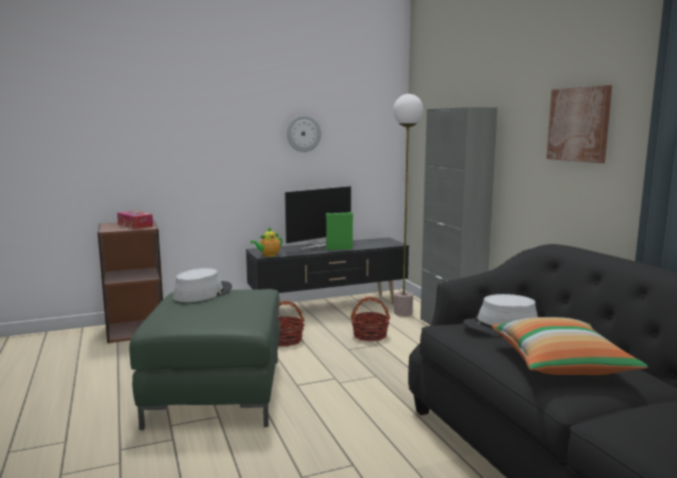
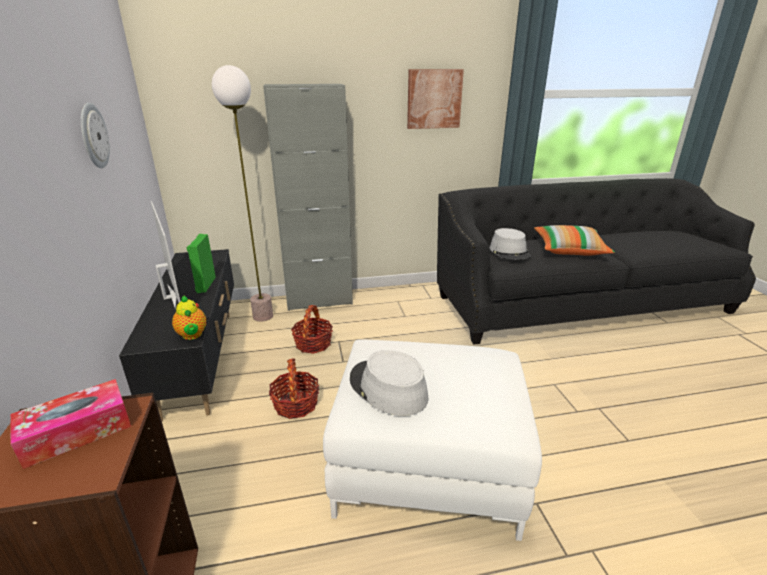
camera: 80 degrees left, 15 degrees up
green ottoman [129,289,280,430] -> white ottoman [323,339,542,541]

